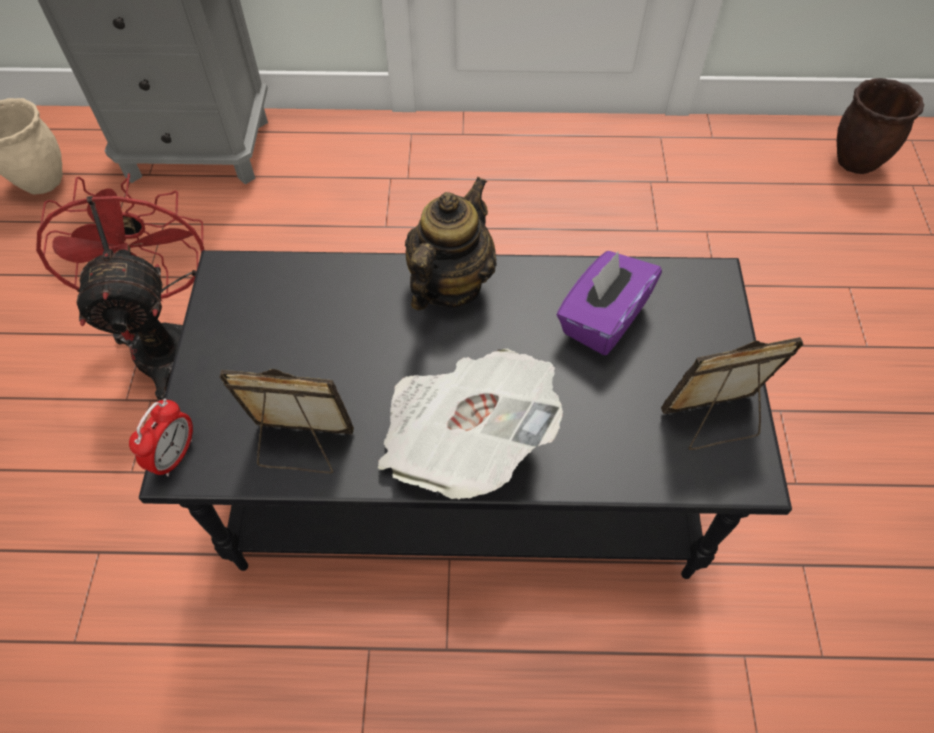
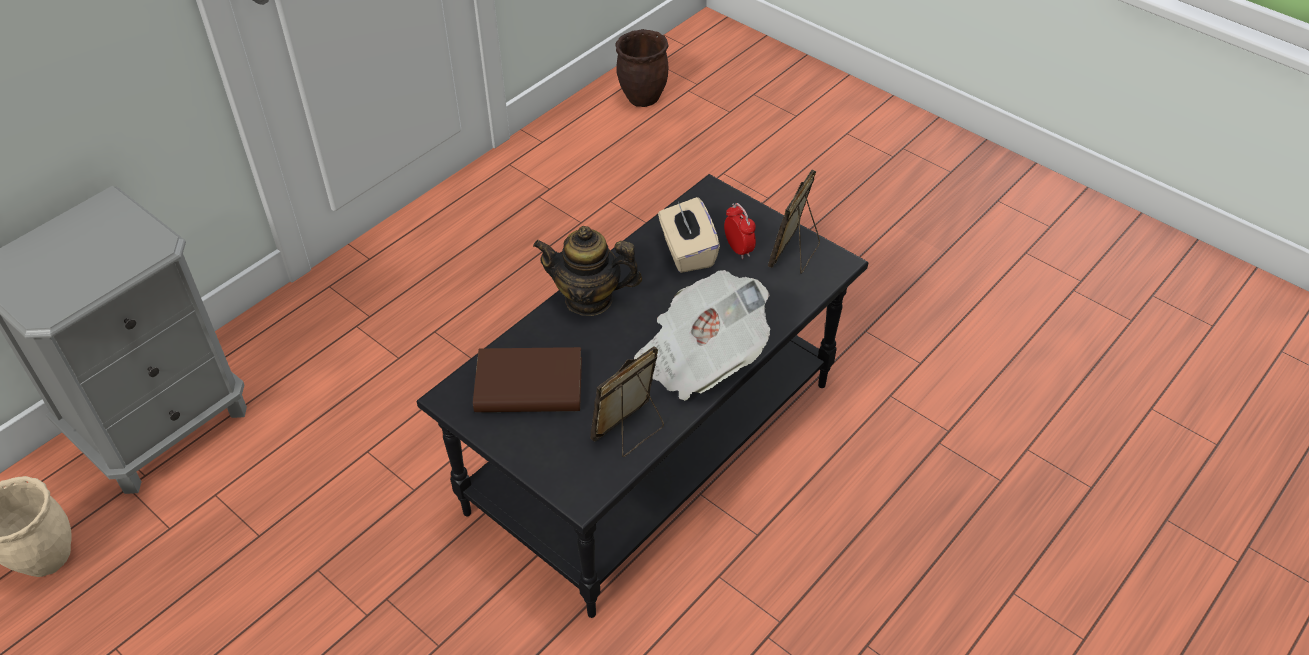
camera: 50 degrees left, 10 degrees down
red fan [36,173,204,401] -> none
alarm clock [129,399,193,476] -> alarm clock moved to [724,203,756,259]
teapot [405,177,497,310] -> teapot turned 60 degrees counterclockwise [533,226,642,316]
purple tissue box [557,251,662,355] -> beige tissue box [658,197,720,273]
none -> brown book [473,347,582,412]

